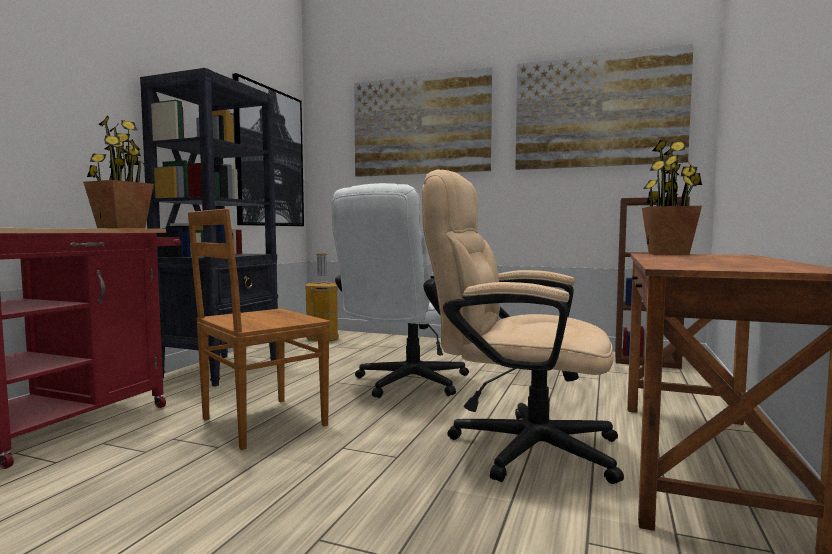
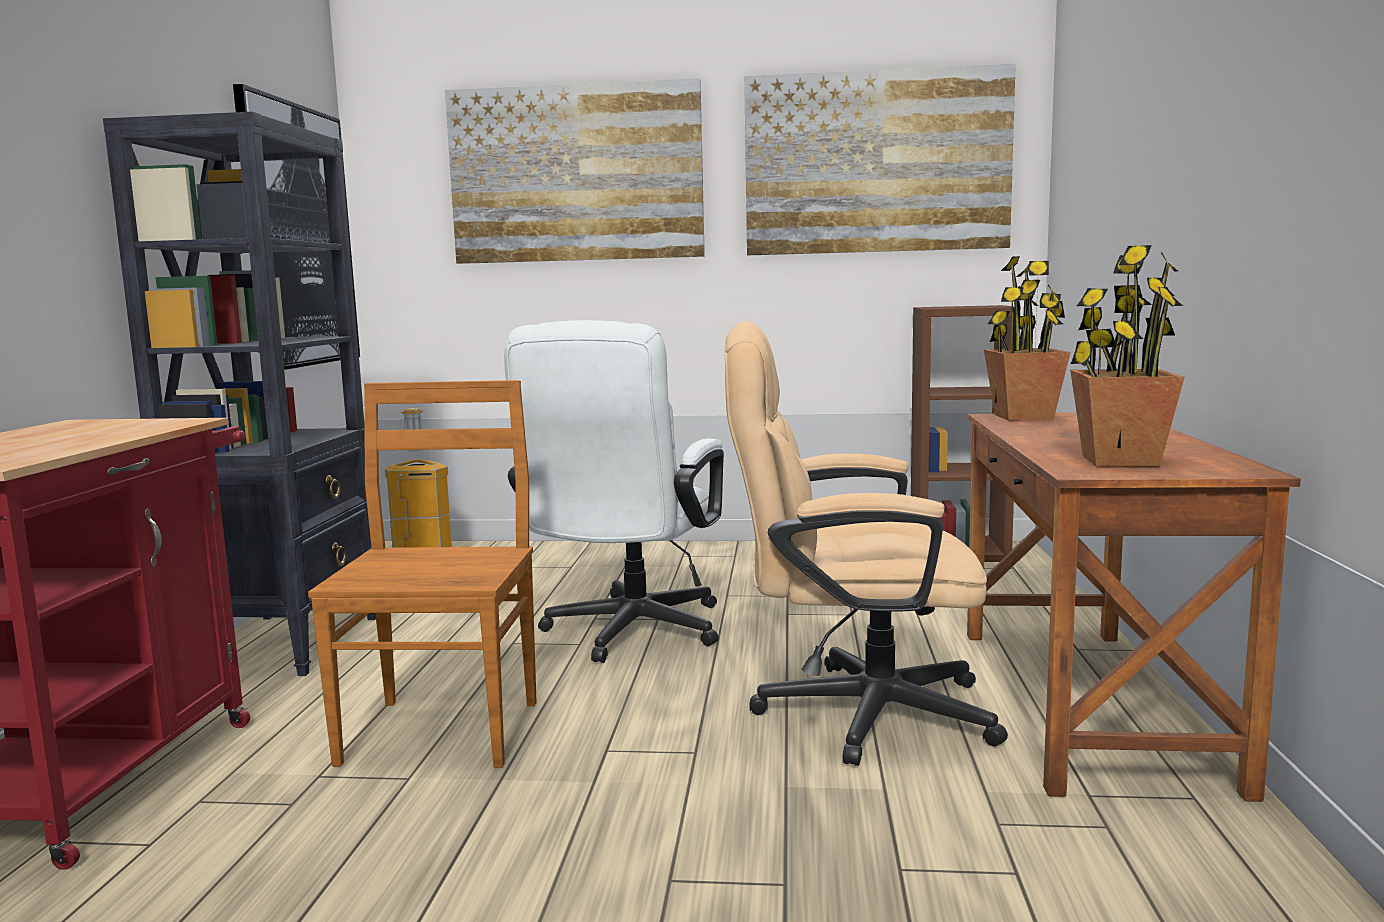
camera: 15 degrees left, 5 degrees up
potted plant [83,115,154,228] -> potted plant moved to [1070,245,1185,467]
brown chair [188,209,330,450] -> brown chair turned 150 degrees clockwise [308,380,537,768]

